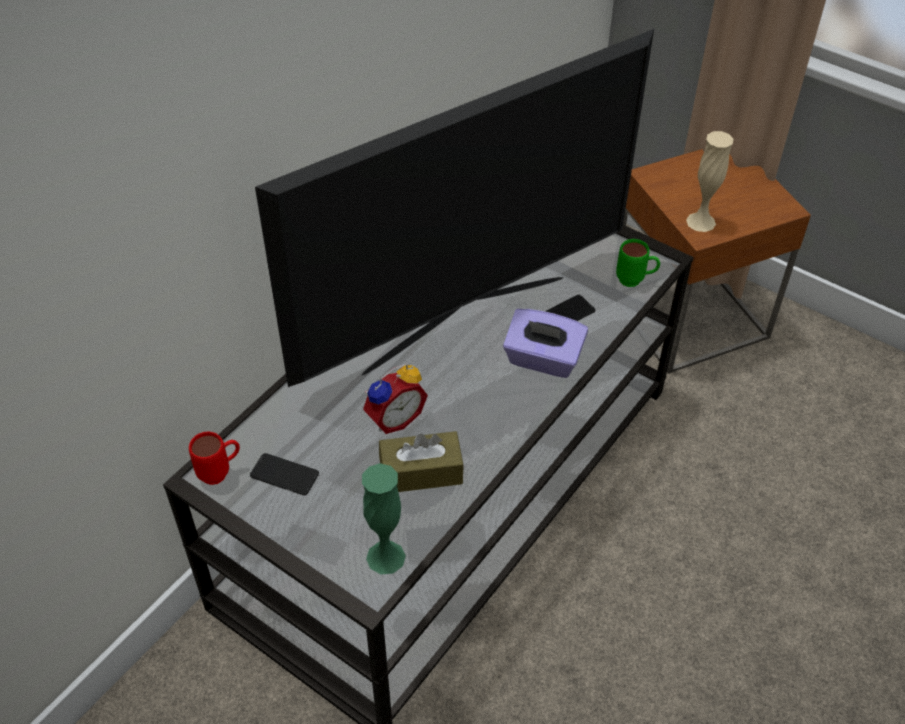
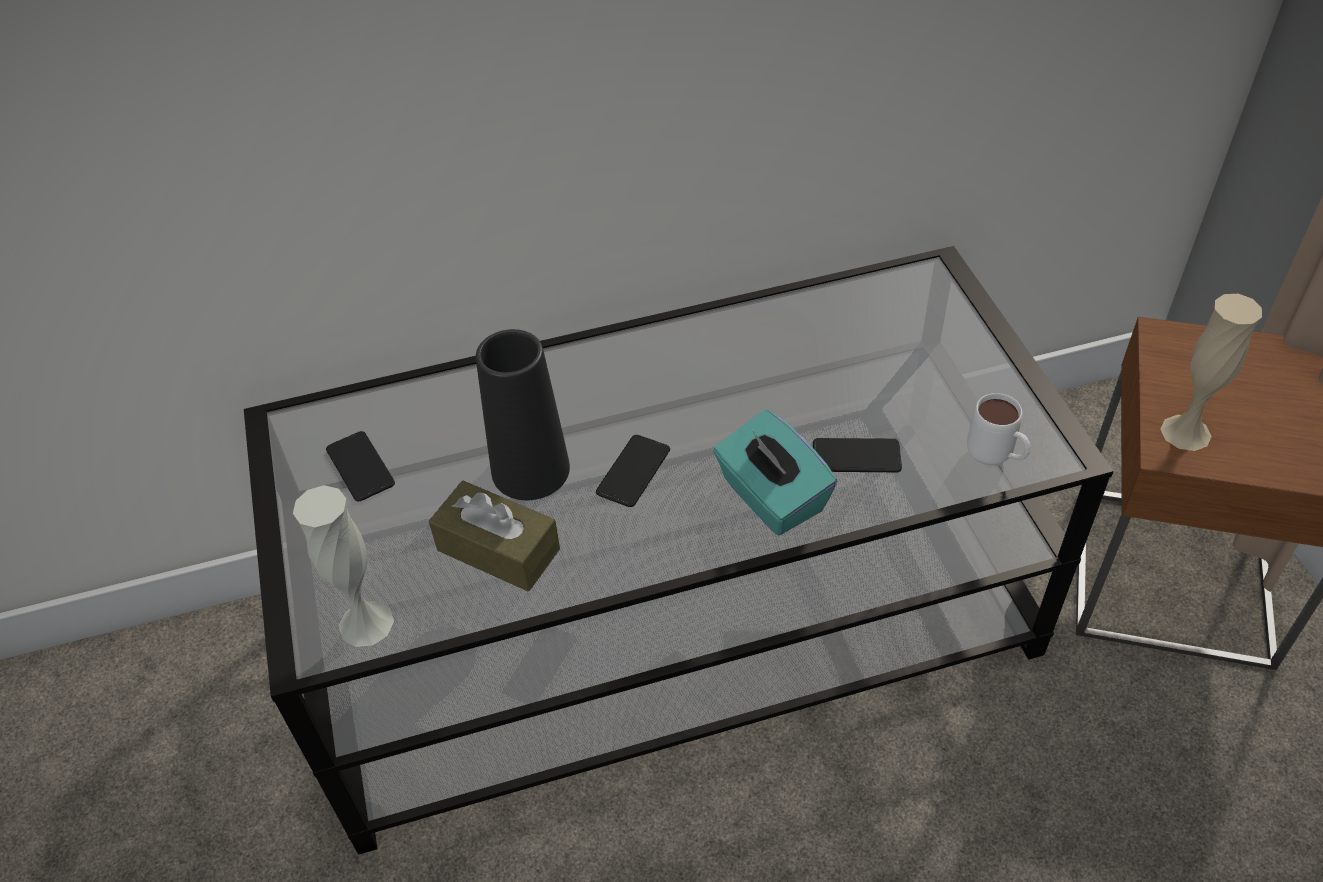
camera: 40 degrees right, 0 degrees up
red mug [189,432,240,485] -> none
television [255,29,654,387] -> none
green vase [362,463,406,574] -> white vase [293,485,394,647]
alarm clock [363,363,428,434] -> black vase [476,329,570,500]
purple tissue box [503,309,588,378] -> turquoise tissue box [713,410,837,536]
green mug [616,239,660,287] -> white mug [967,393,1031,468]
none -> phone [596,435,670,507]

